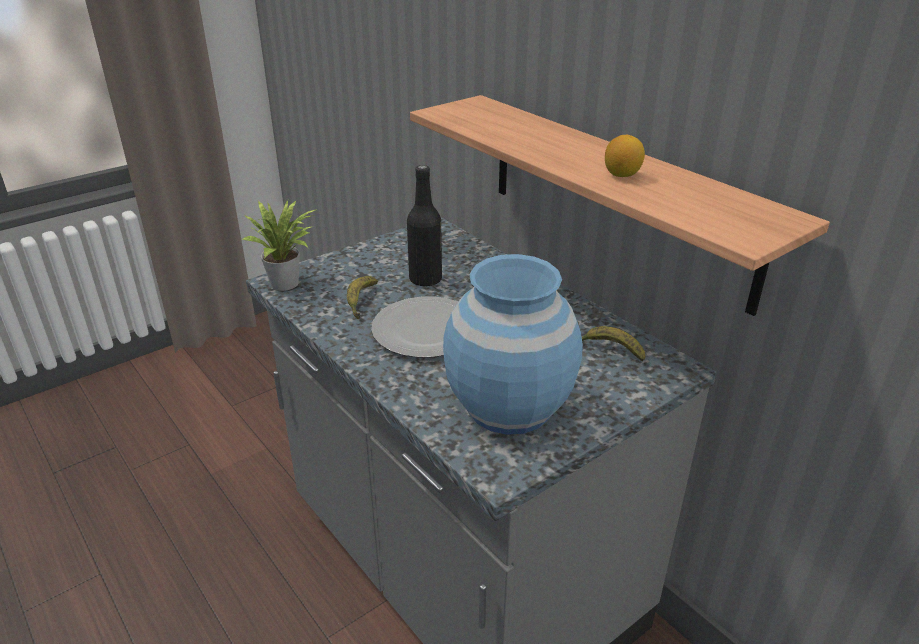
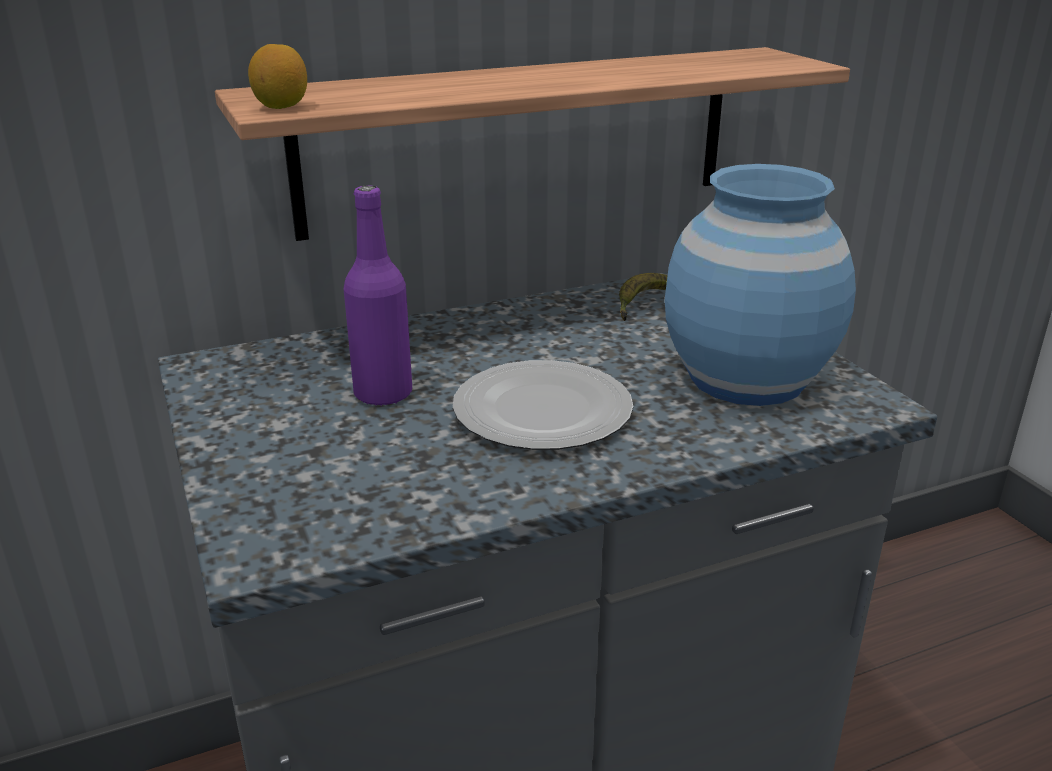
camera: 75 degrees left, 5 degrees down
potted plant [243,200,317,291] -> none
banana [347,276,378,320] -> none
black bottle [407,165,442,287] -> purple bottle [344,185,412,406]
lemon [605,135,645,177] -> lemon moved to [248,44,307,109]

